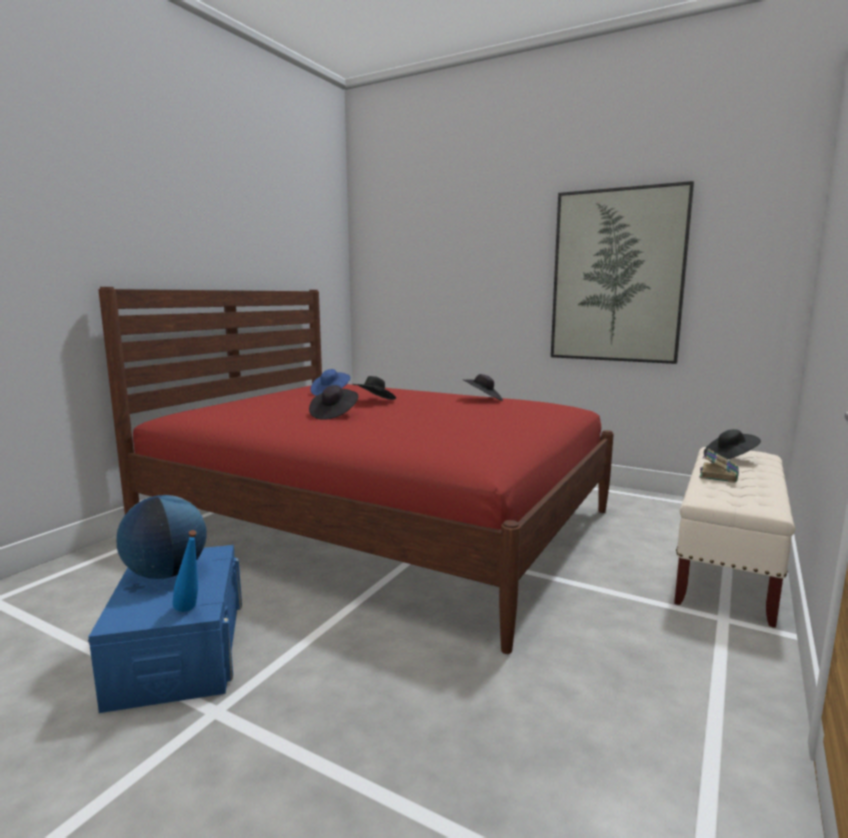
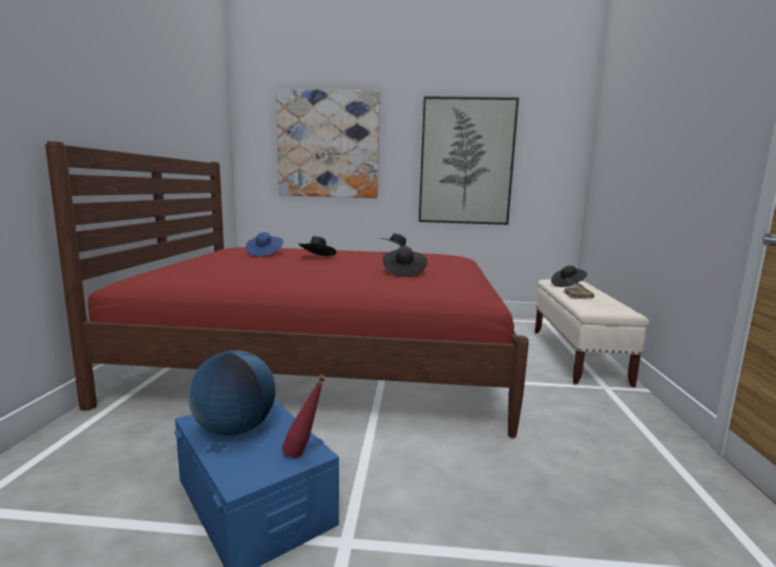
camera: 25 degrees left, 0 degrees up
blue bottle [172,530,198,612] -> red bottle [282,375,326,458]
black hat [309,385,359,420] -> black hat moved to [383,246,427,277]
none -> picture [276,89,380,198]

